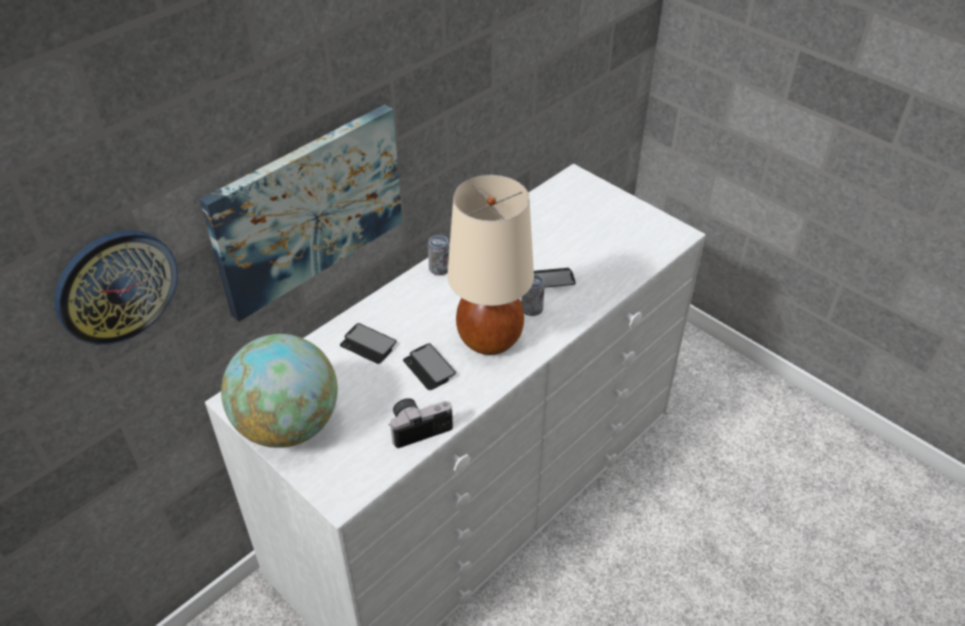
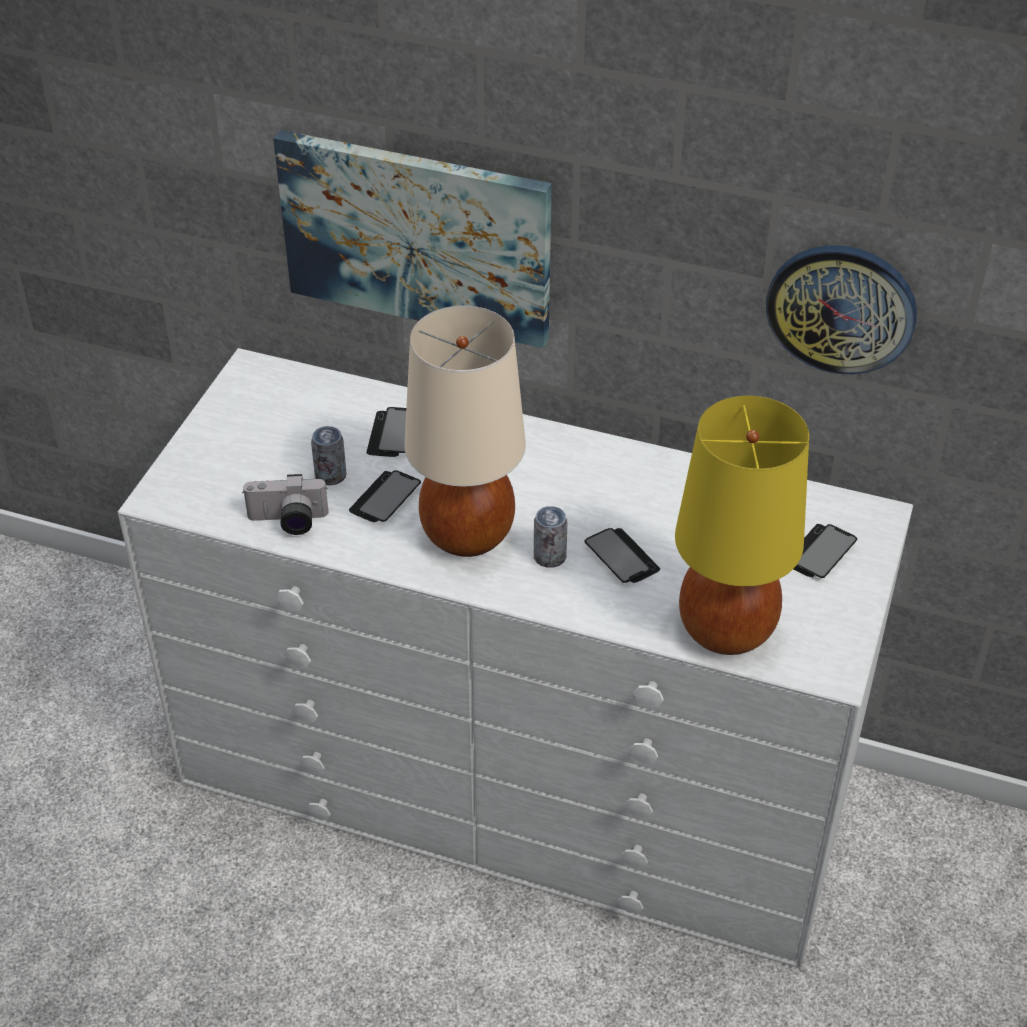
camera: 65 degrees right, 0 degrees up
wall clock [55,230,178,345] -> wall clock moved to [766,245,917,374]
globe [221,334,338,448] -> none
camera [390,398,453,448] -> camera turned 135 degrees clockwise [242,474,329,535]
can [428,235,450,276] -> can moved to [311,426,347,485]
none -> yellow table lamp [675,396,809,655]
none -> phone [794,524,858,578]

